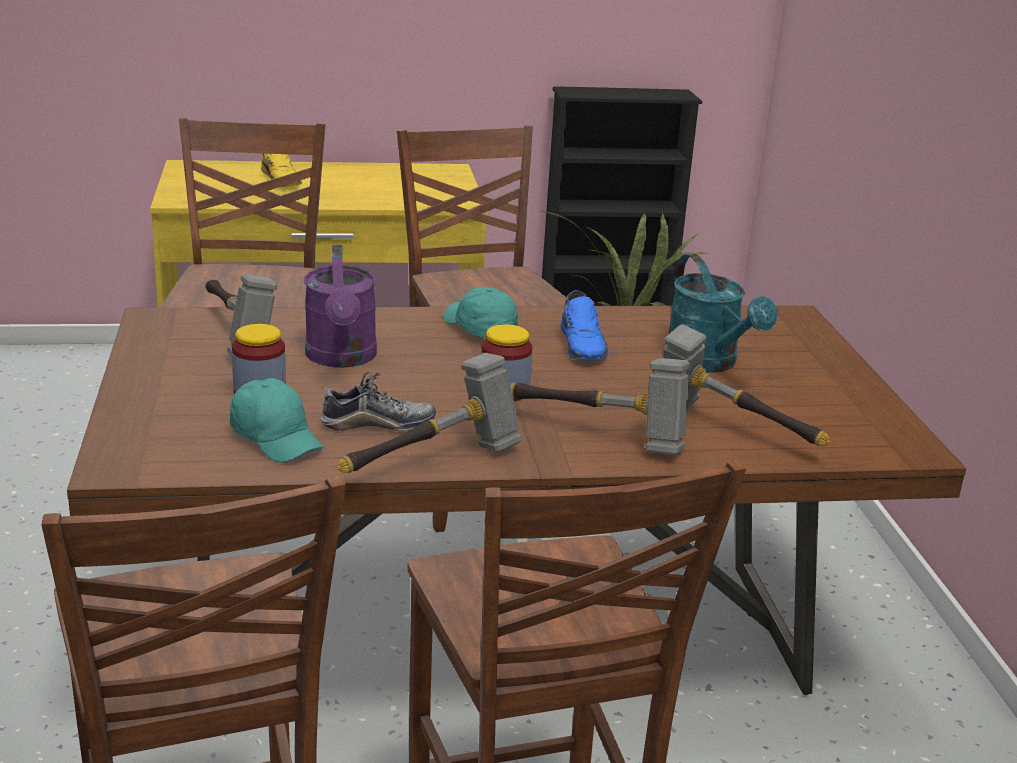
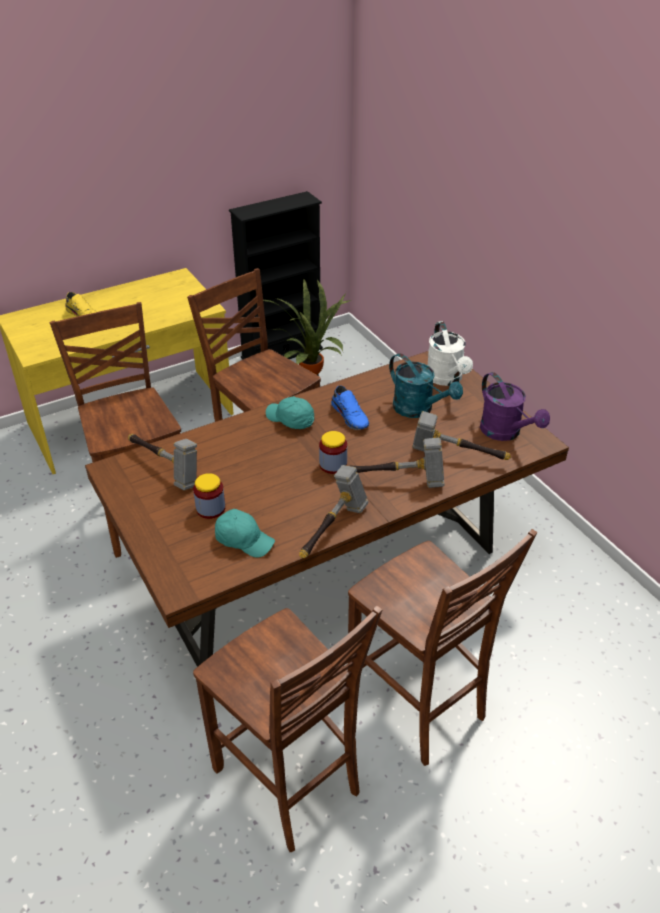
camera: 20 degrees left, 15 degrees up
purple watering can [304,245,377,368] -> purple watering can moved to [480,372,550,441]
shoe [321,372,436,432] -> none
none -> white watering can [427,321,473,386]

